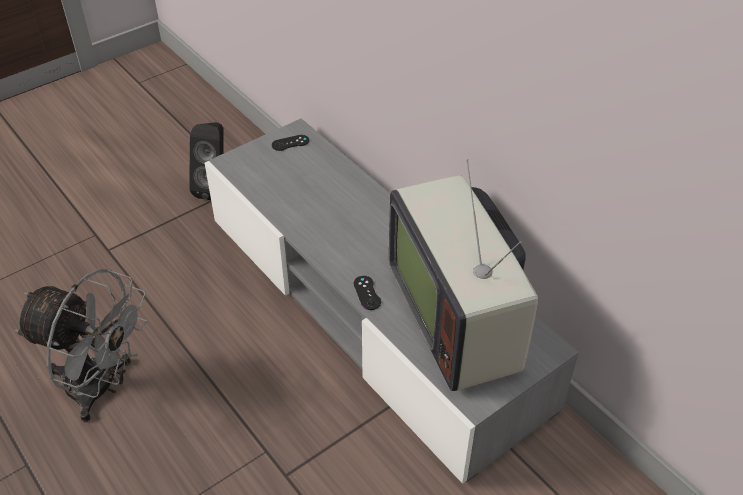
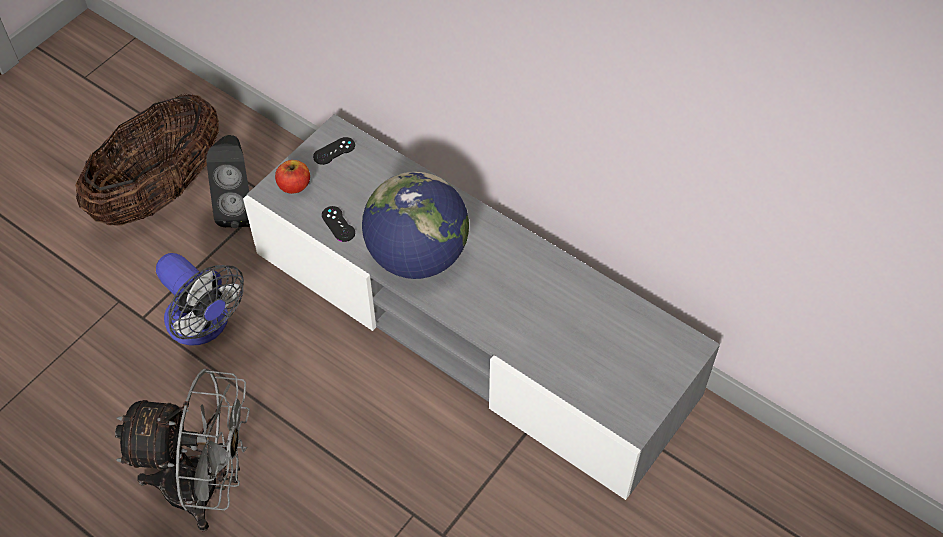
camera: 15 degrees left, 10 degrees up
black game controller [354,276,381,310] -> black game controller moved to [322,206,355,242]
television [389,159,538,391] -> none
none -> basket [75,94,219,226]
none -> fan [156,253,244,346]
none -> apple [275,160,310,194]
none -> globe [362,172,469,279]

